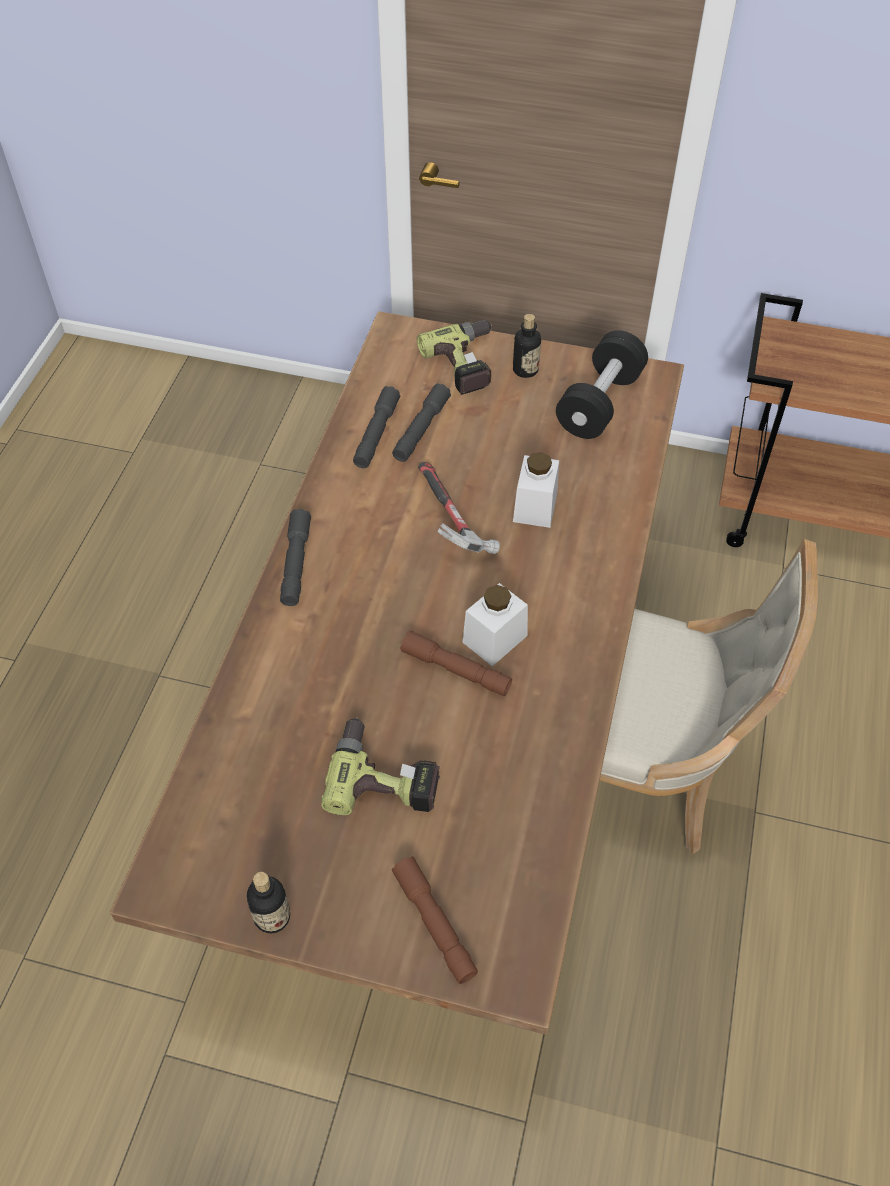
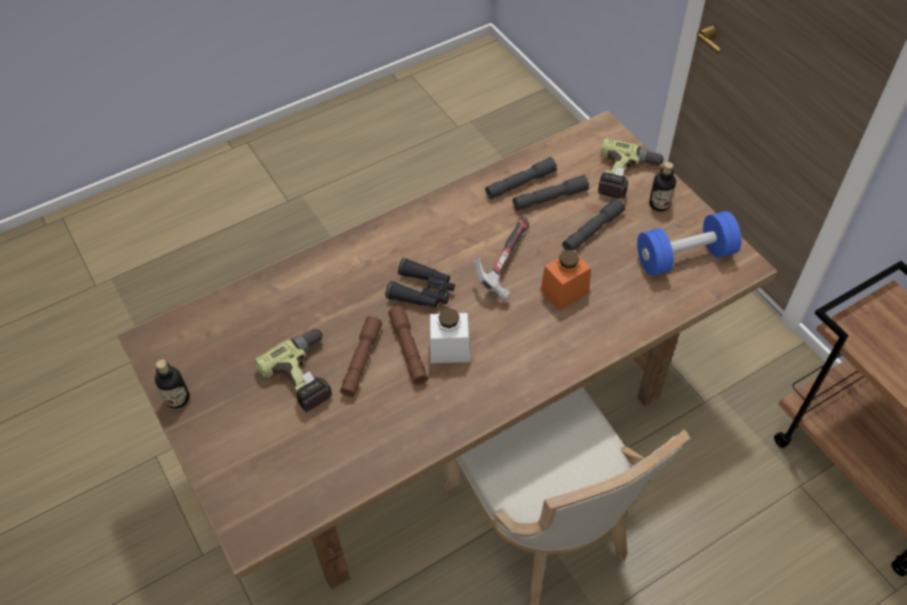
camera: 45 degrees right, 0 degrees up
grey flashlight [280,509,311,606] -> grey flashlight moved to [562,198,625,251]
brown flashlight [392,856,478,984] -> brown flashlight moved to [340,316,382,397]
white jar [513,452,559,528] -> orange jar [540,250,591,310]
black dumbbell [556,330,648,439] -> blue dumbbell [637,211,742,276]
none -> black binoculars [385,258,455,308]

